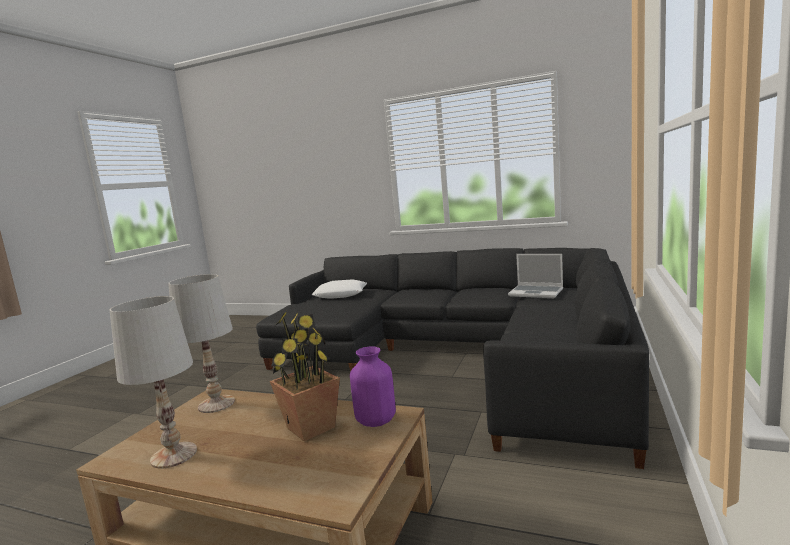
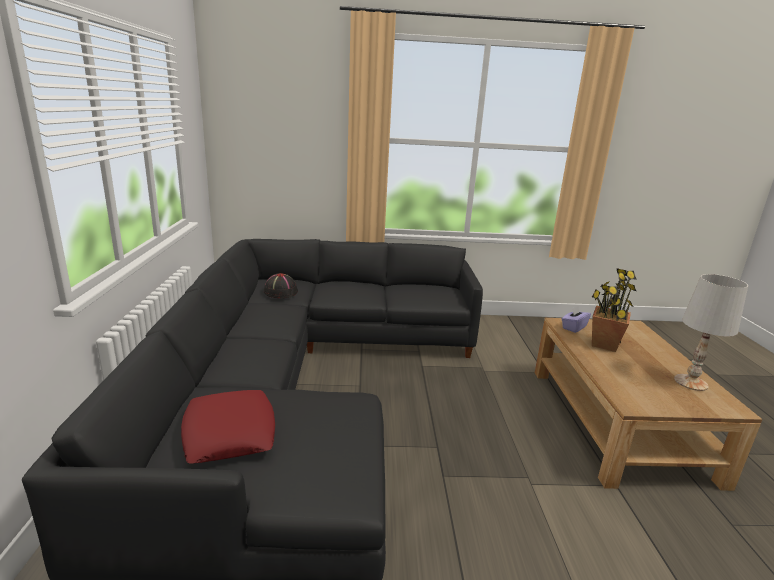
camera: 115 degrees left, 10 degrees up
white table lamp [168,274,235,413] -> none
white pillow [312,280,367,299] -> red pillow [181,390,275,464]
purple vase [350,346,396,427] -> purple tissue box [562,305,591,333]
laptop [508,254,563,298] -> black hat [264,273,298,298]

